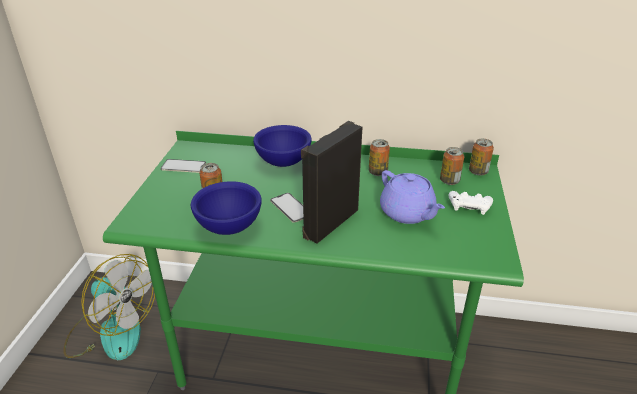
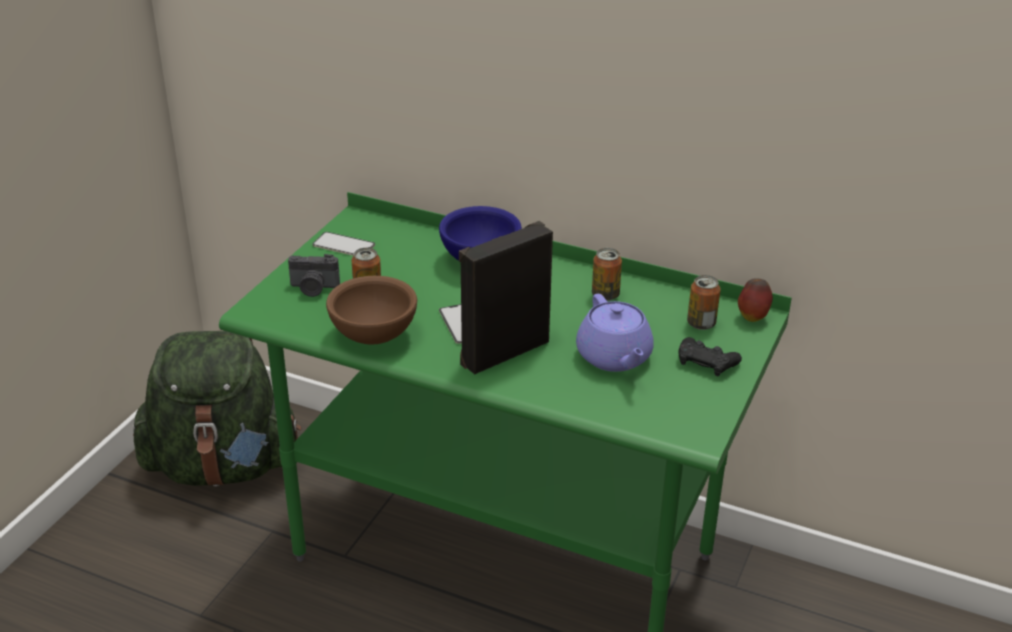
camera: 15 degrees right, 0 degrees up
fan [63,254,155,360] -> green backpack [133,331,301,487]
blue bowl [191,181,262,235] -> brown bowl [326,276,417,344]
white game controller [449,191,493,215] -> black game controller [678,337,742,377]
can [469,139,494,176] -> apple [738,278,773,322]
none -> camera [288,254,340,297]

